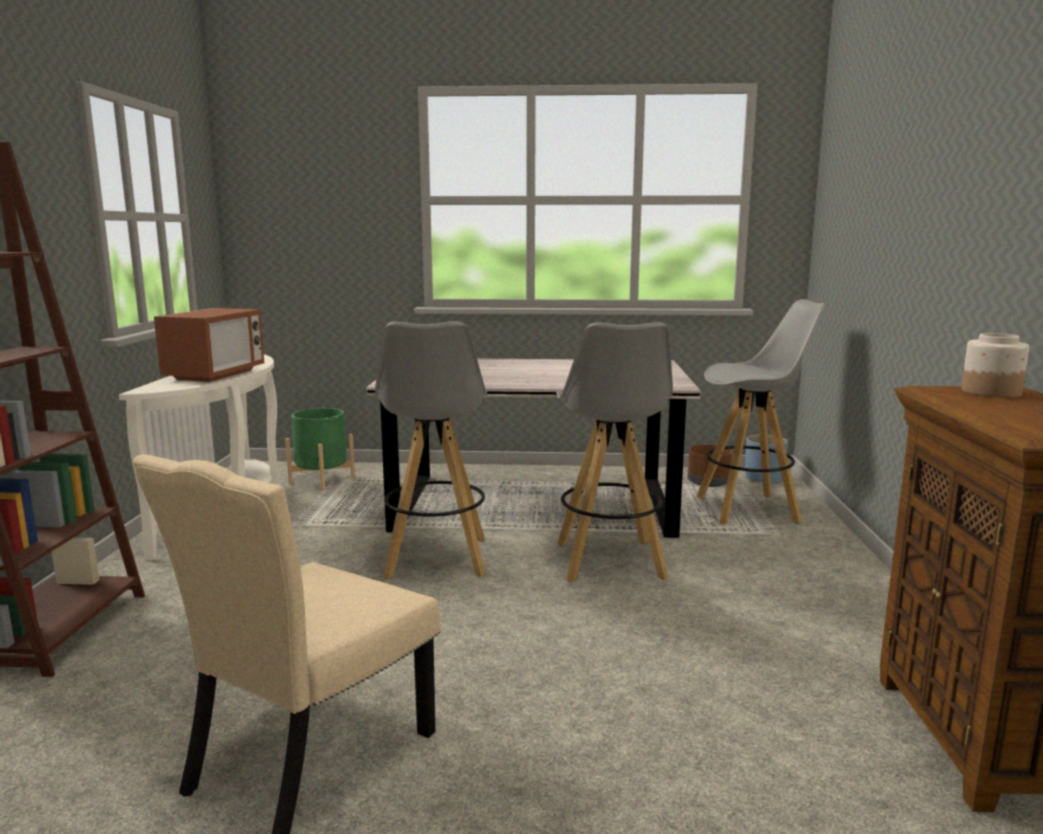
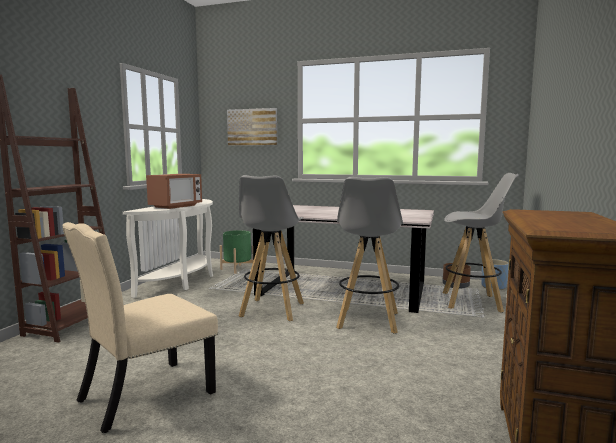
camera: 15 degrees right, 5 degrees down
jar [961,333,1029,398] -> none
none -> picture [227,108,277,146]

